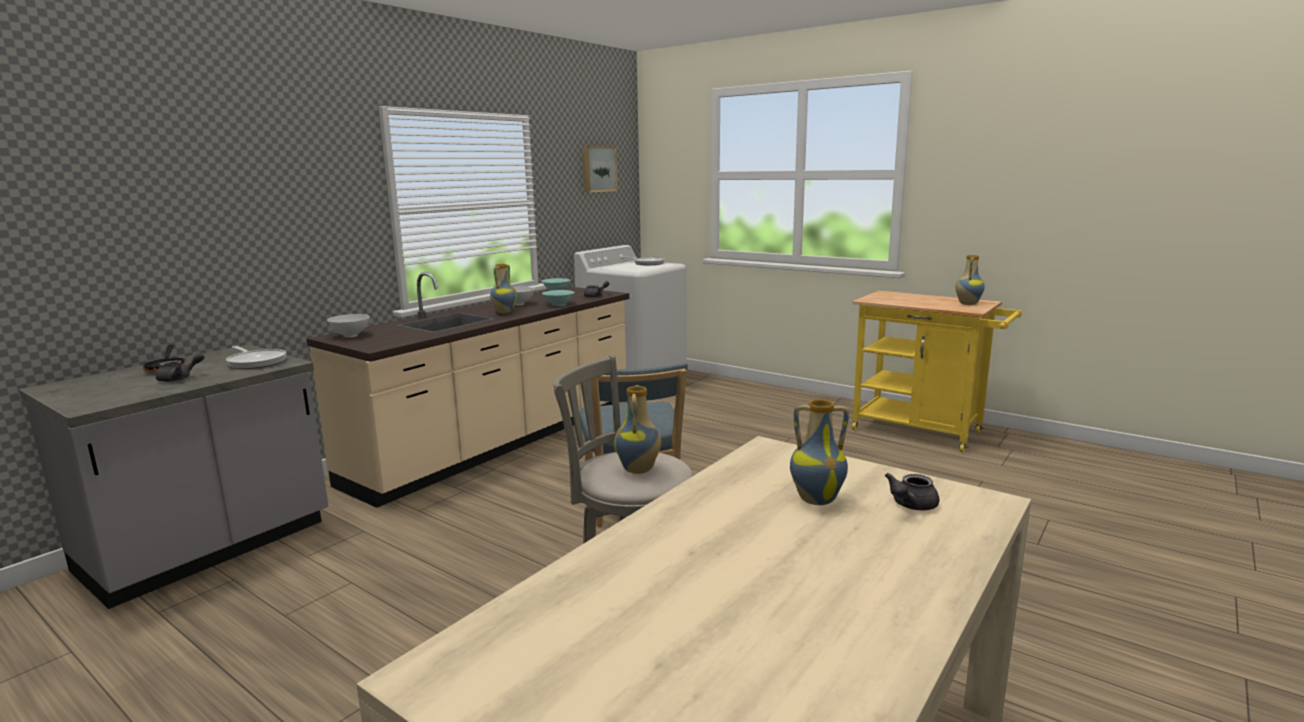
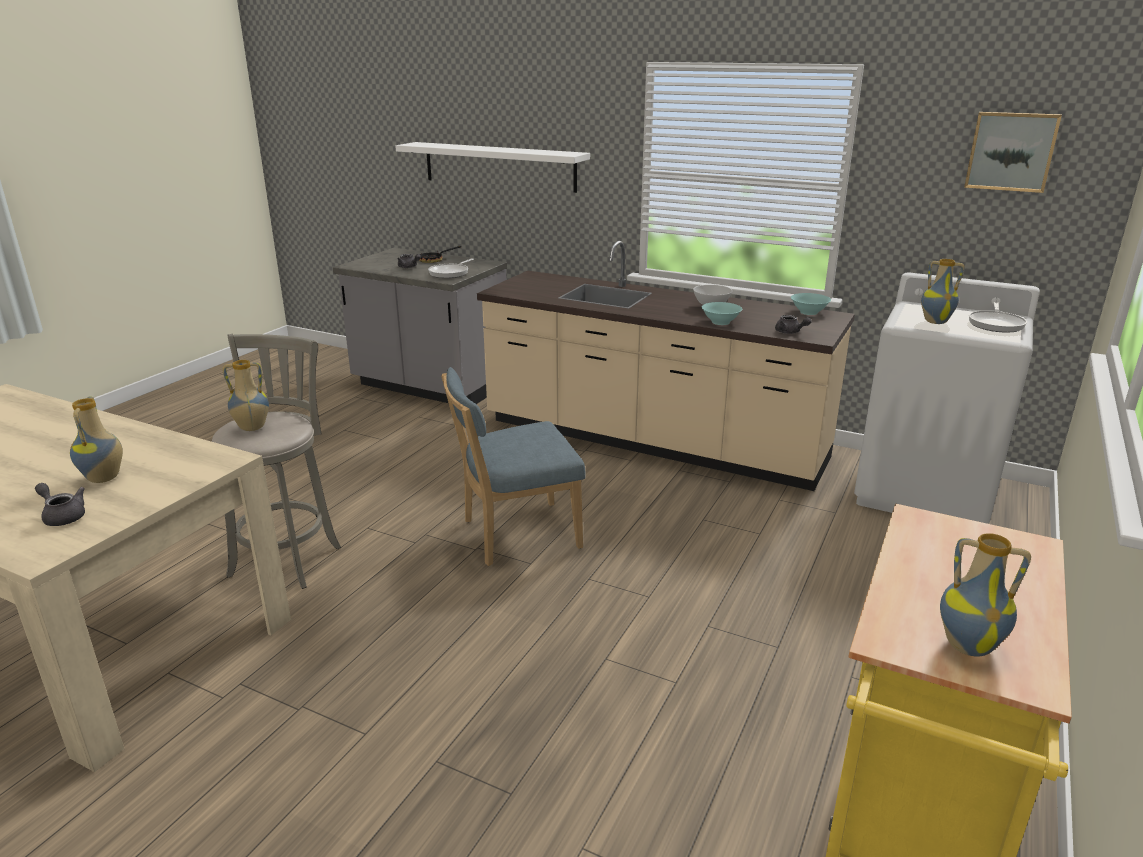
camera: 80 degrees right, 10 degrees up
white bowl [327,314,370,337] -> none
vase [490,264,517,314] -> vase moved to [921,259,965,324]
none -> white shelf [395,142,590,193]

